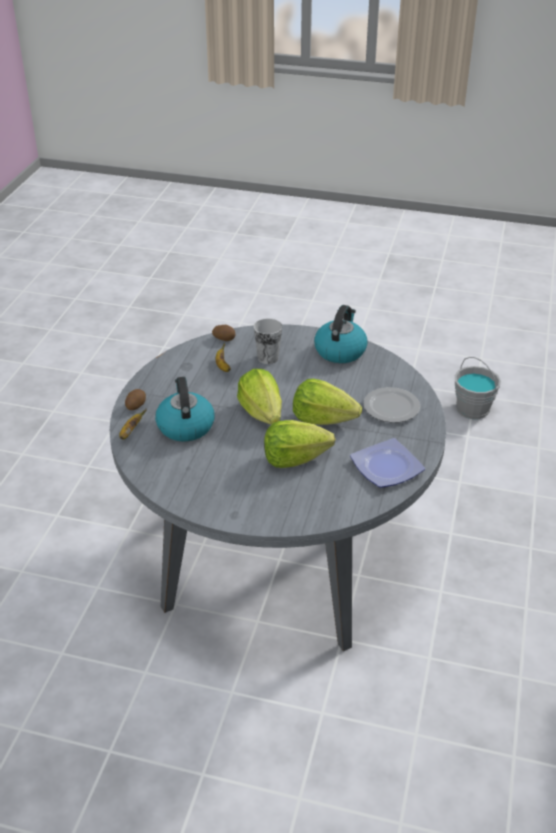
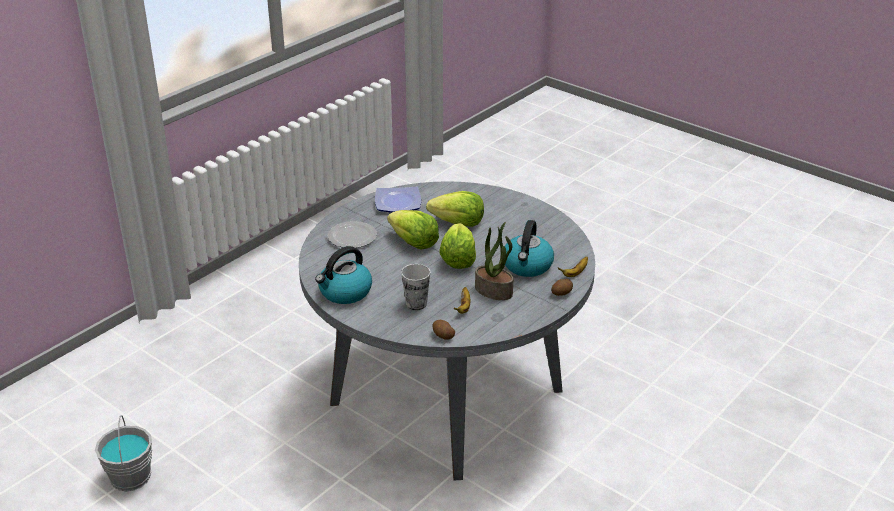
camera: 155 degrees left, 5 degrees down
none -> potted plant [475,222,513,300]

